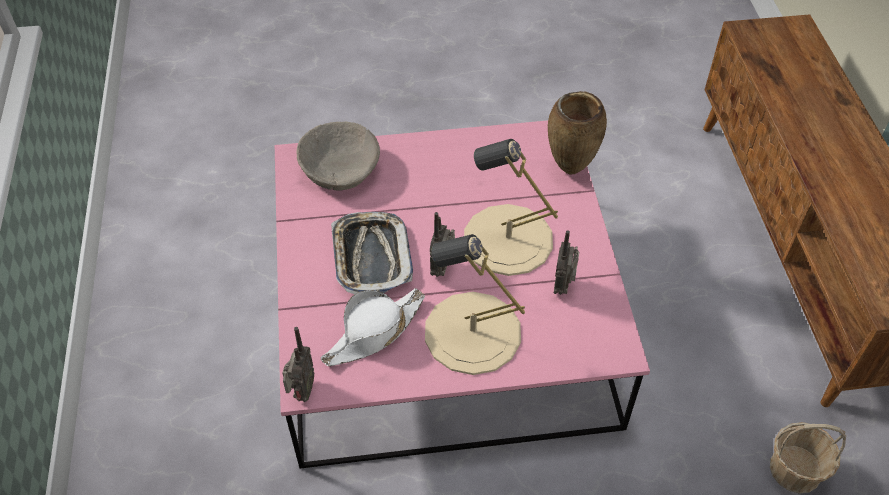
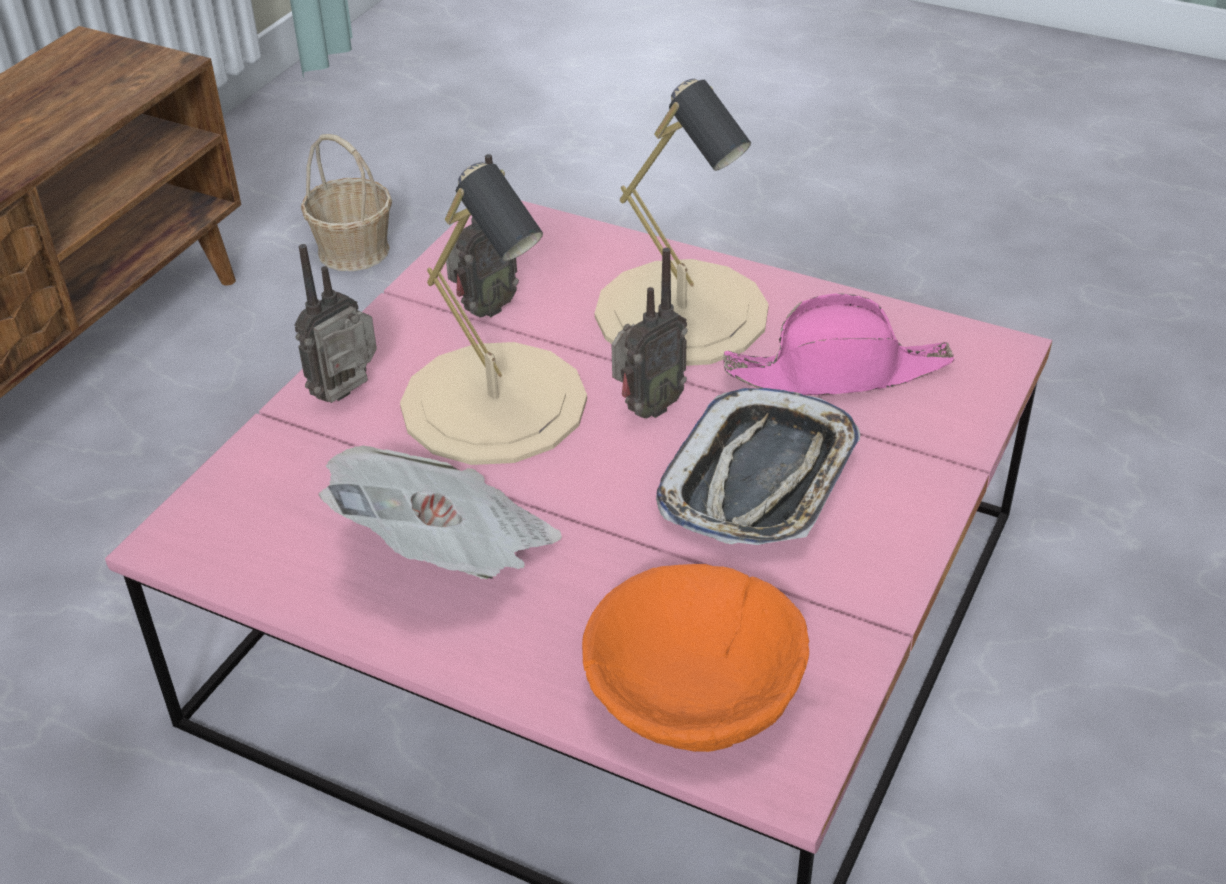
camera: 145 degrees left, 10 degrees down
radio [283,327,314,402] -> radio moved to [295,244,377,403]
beige bowl [296,121,380,191] -> orange bowl [582,564,809,752]
white hat [321,288,425,367] -> pink hat [723,293,954,395]
brown vase [548,91,607,175] -> none
none -> newspaper [319,446,562,579]

